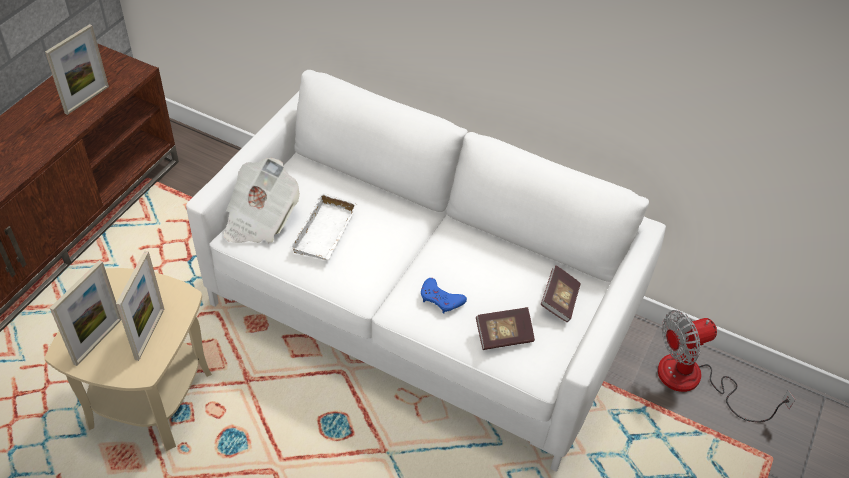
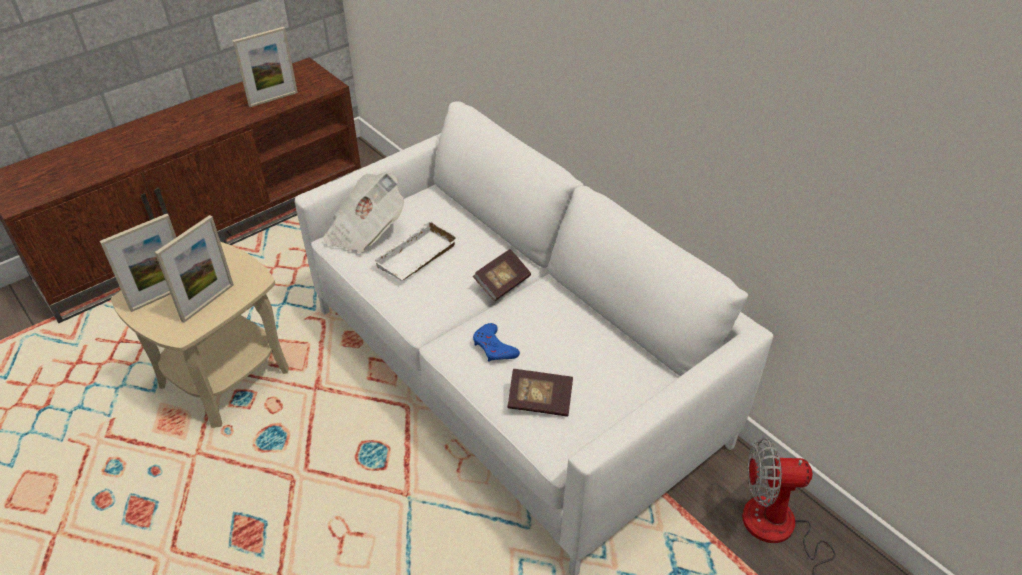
camera: 25 degrees right, 5 degrees down
book [541,265,581,322] -> book moved to [473,249,531,301]

